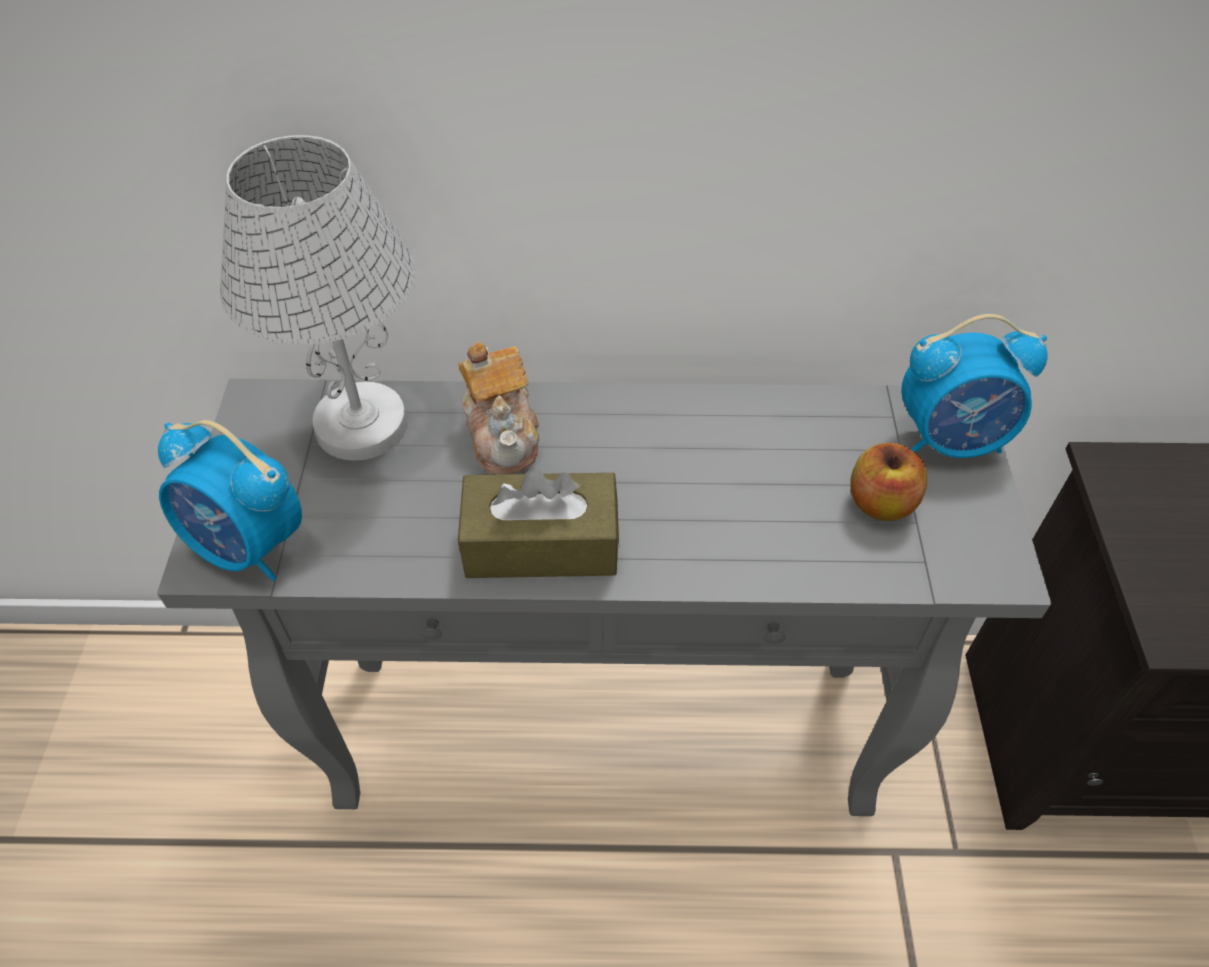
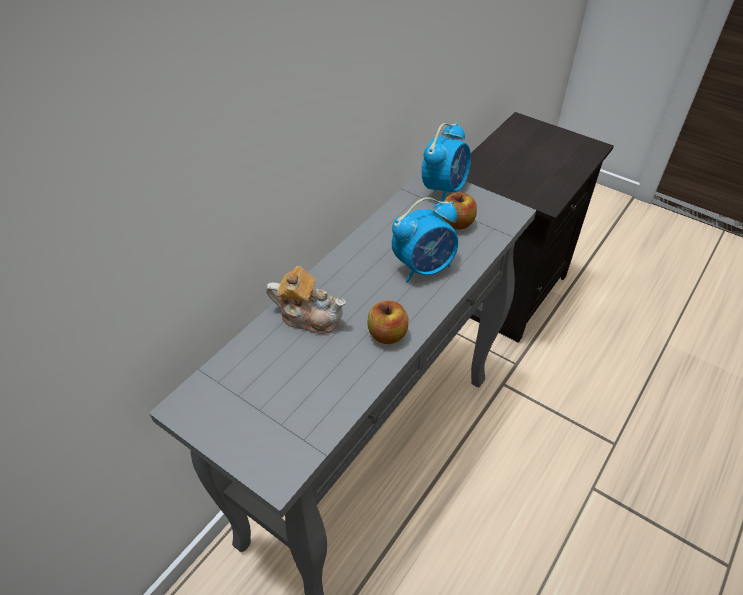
camera: 55 degrees left, 5 degrees down
alarm clock [158,420,302,581] -> alarm clock moved to [392,197,458,283]
white table lamp [220,135,417,461] -> none
brown tissue box [458,468,619,578] -> apple [367,301,408,344]

